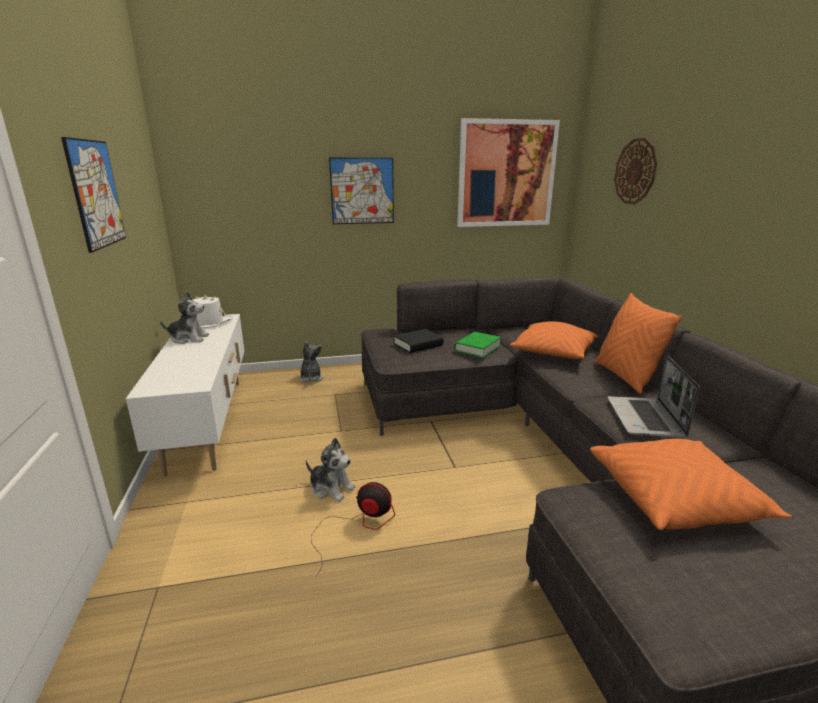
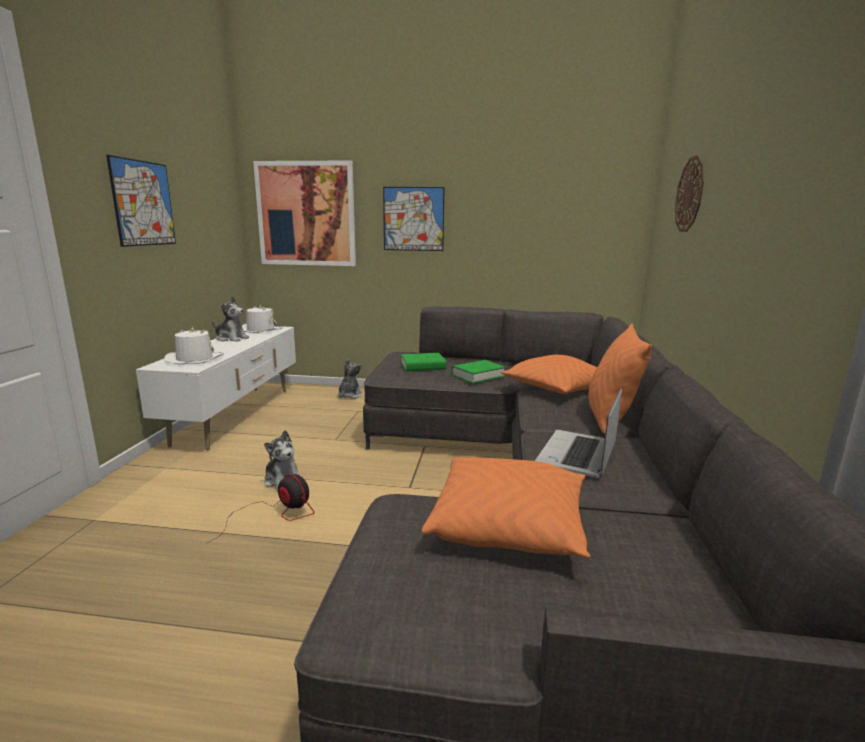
camera: 20 degrees right, 5 degrees down
black book [394,329,443,353] -> green book [401,353,446,371]
picture [457,118,560,227] -> picture moved to [253,161,356,266]
none -> white hat [164,327,224,365]

